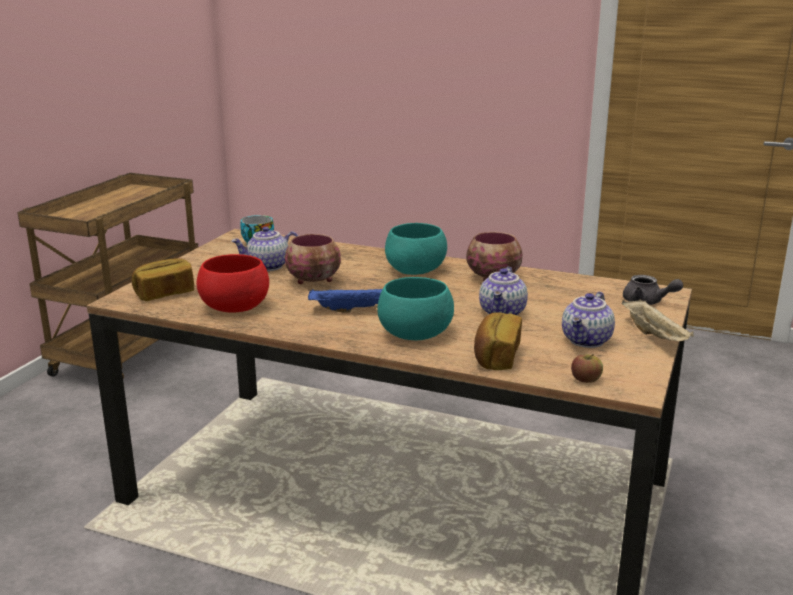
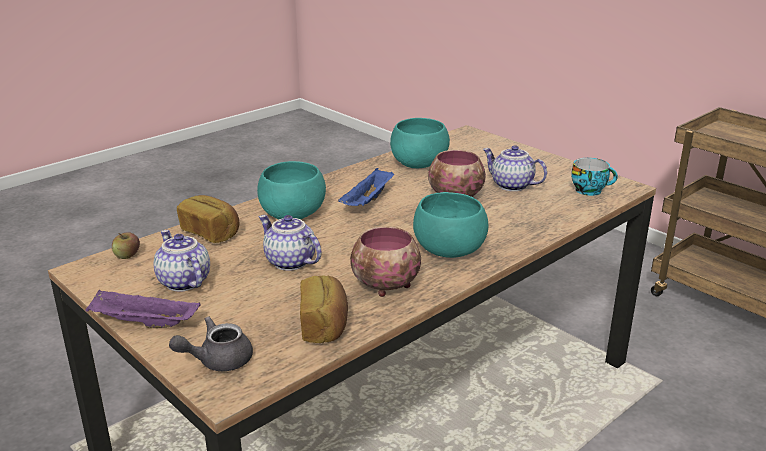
camera: 115 degrees right, 5 degrees up
bread [131,258,194,301] -> bread moved to [300,276,348,343]
red bowl [197,254,269,313] -> turquoise bowl [390,118,450,168]
teapot [231,227,298,271] -> teapot turned 60 degrees counterclockwise [483,145,547,191]
beige tray [622,299,694,341] -> purple tray [85,290,200,328]

